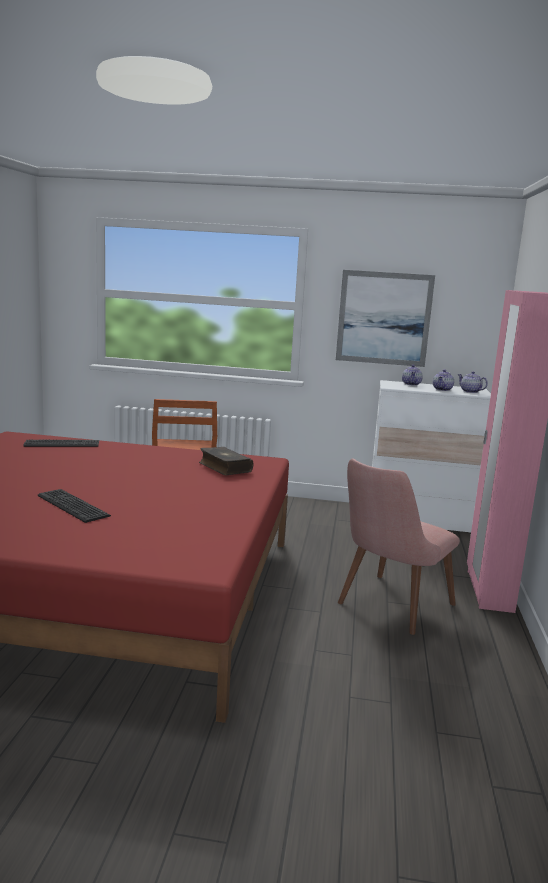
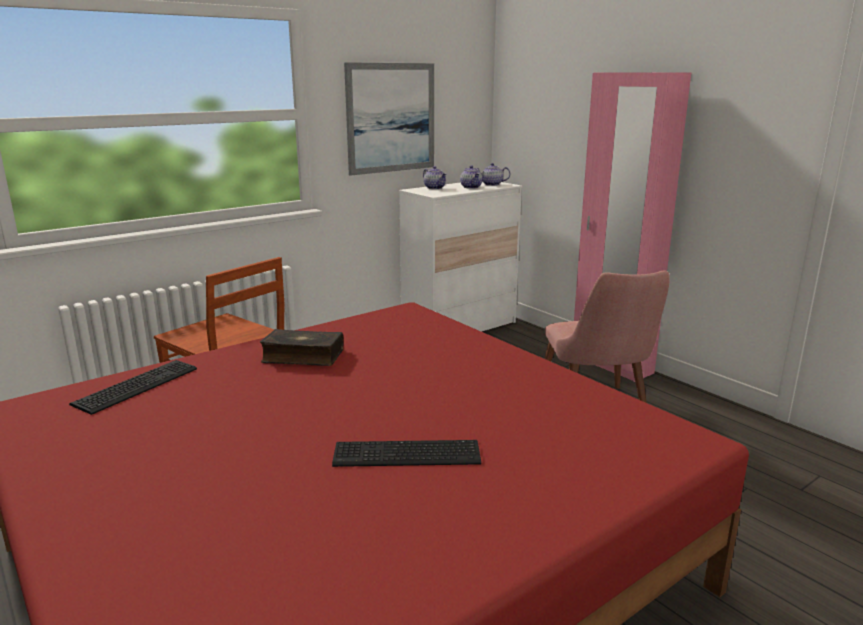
camera: 45 degrees left, 5 degrees up
book [199,447,253,475] -> book moved to [260,329,344,366]

